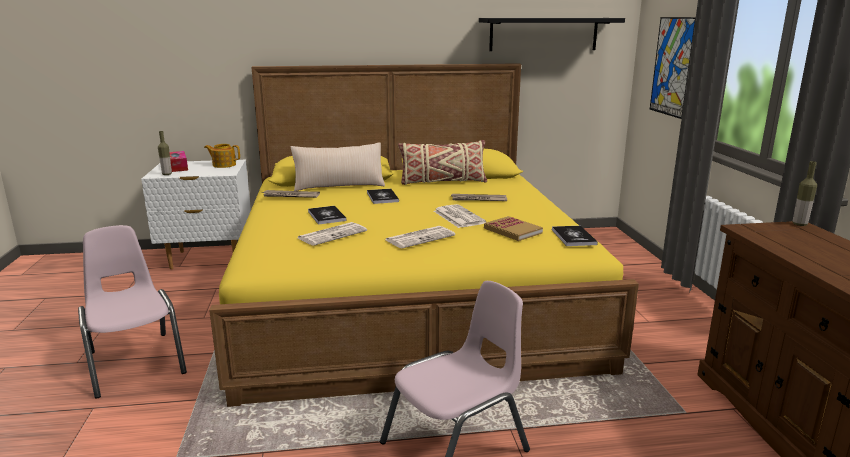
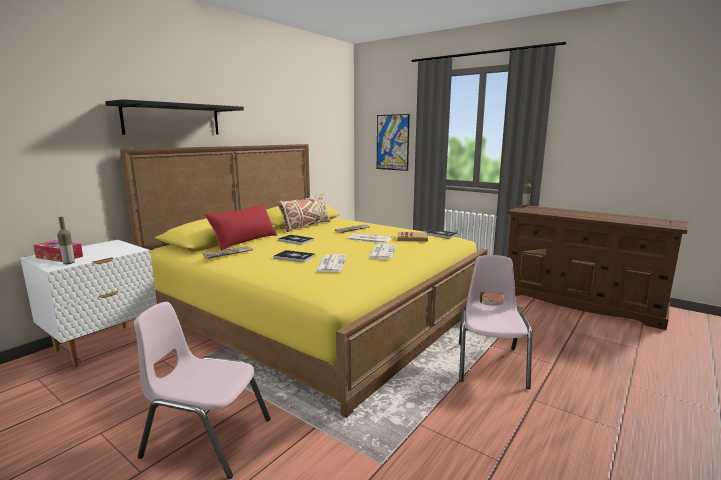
camera: 45 degrees left, 5 degrees down
teapot [204,144,240,168] -> none
beige pillow [291,142,385,191] -> red pillow [205,203,277,251]
black shelf [479,18,625,51] -> black shelf moved to [105,99,244,135]

